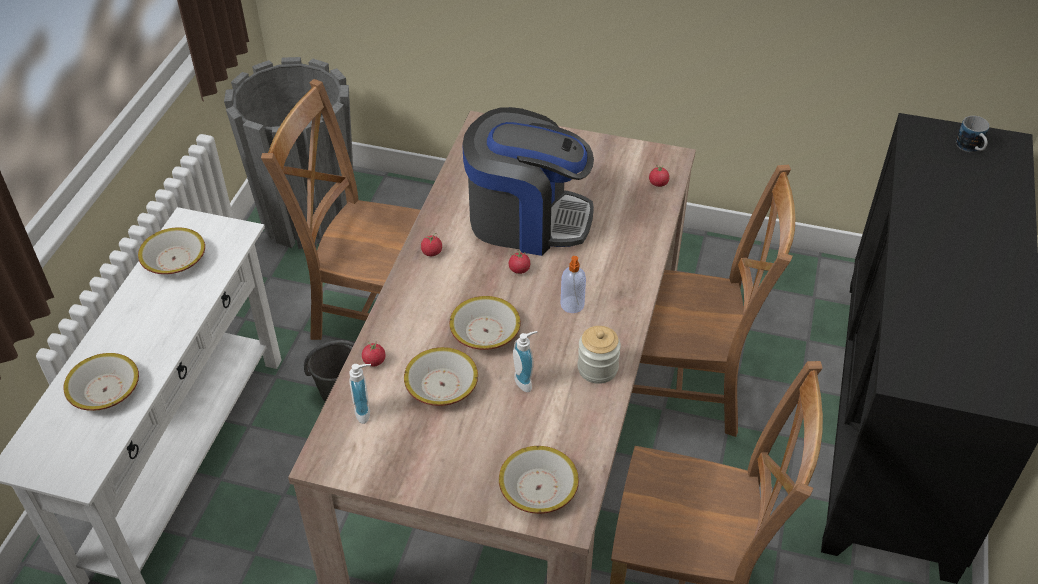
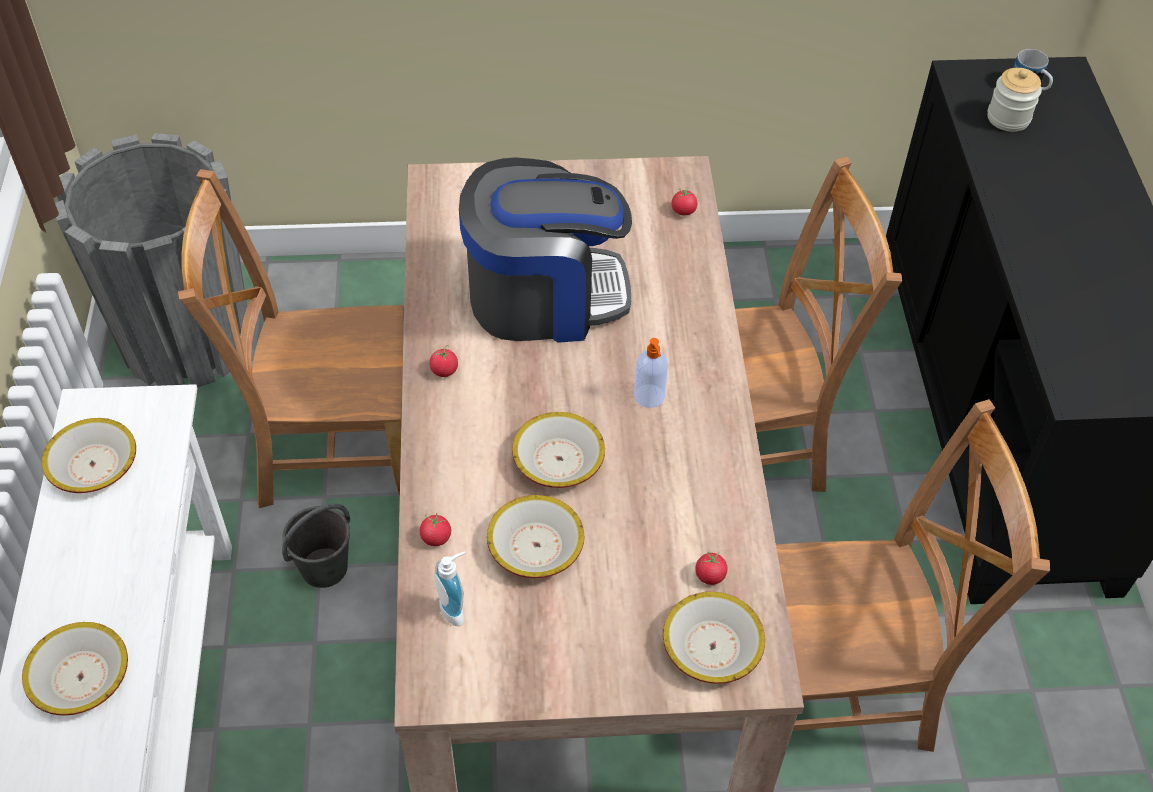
camera: 20 degrees left, 5 degrees up
tomato [509,251,531,274] -> tomato moved to [695,552,728,585]
soap dispenser [513,331,537,392] -> none
jar [578,326,621,384] -> jar moved to [987,68,1042,132]

